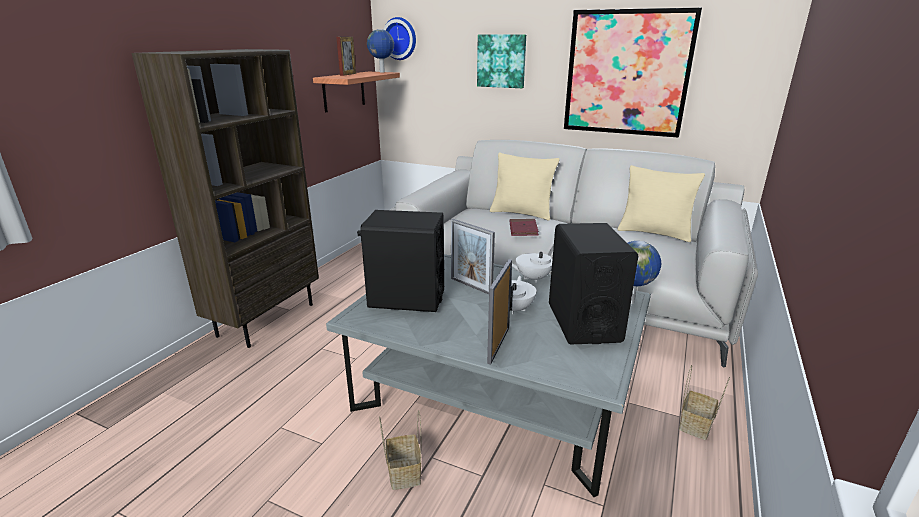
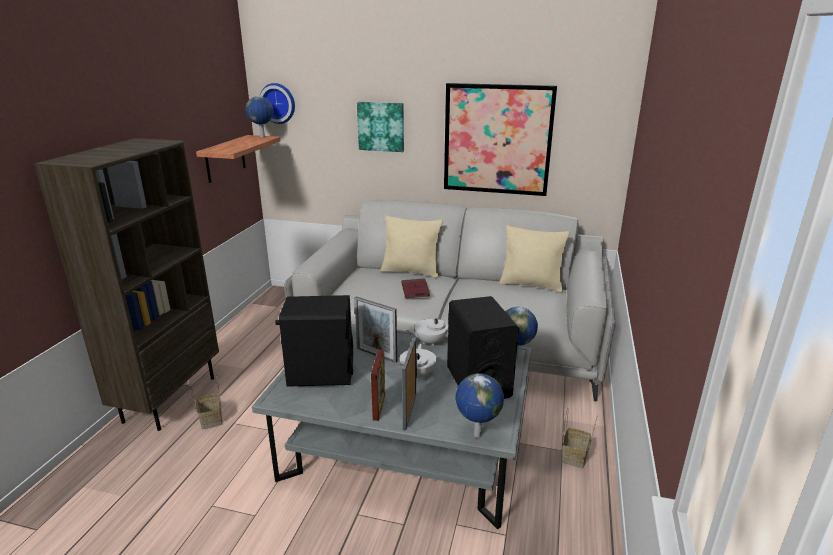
camera: 10 degrees left, 0 degrees up
picture frame [336,37,356,76] -> picture frame moved to [371,350,385,421]
basket [379,410,421,490] -> basket moved to [188,374,223,429]
none -> globe [455,373,504,438]

